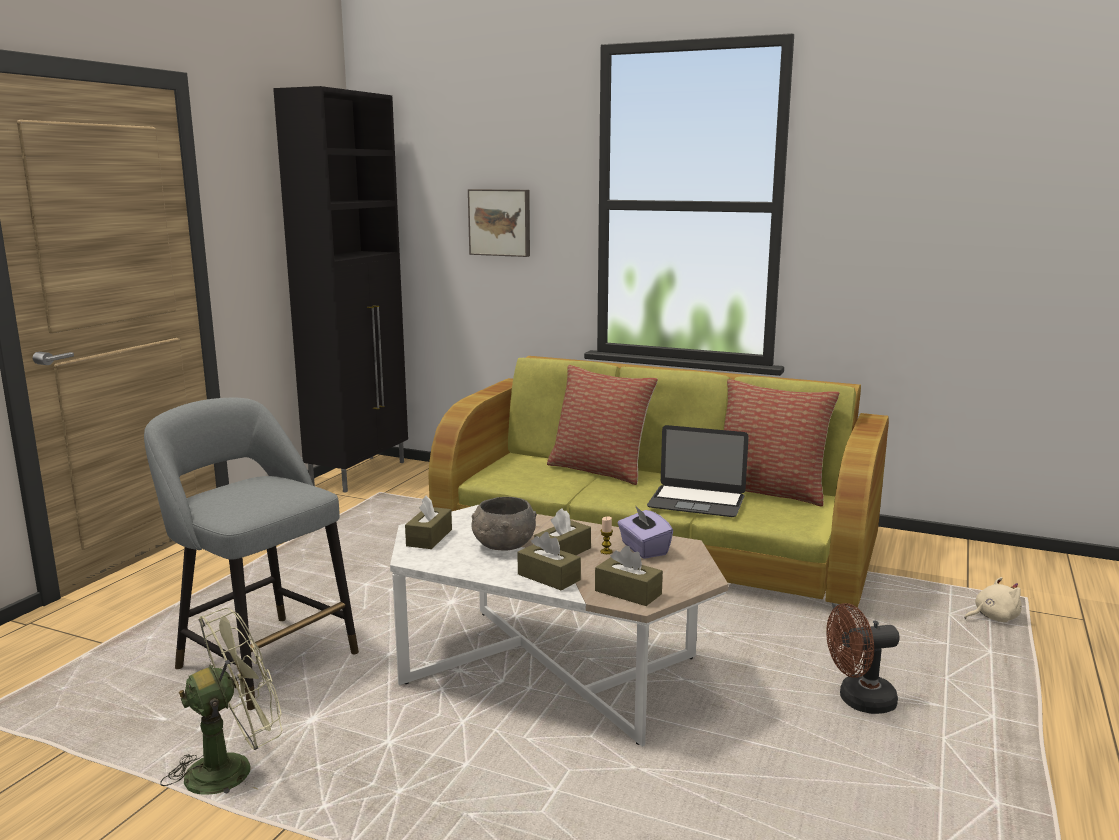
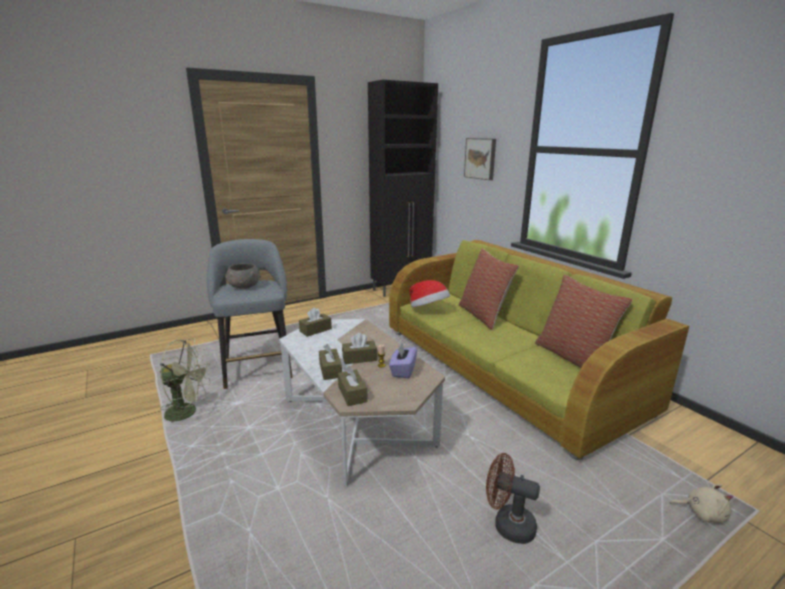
camera: 35 degrees right, 5 degrees up
grey bowl [472,497,537,551] -> grey bowl moved to [225,263,261,289]
laptop [647,425,749,517] -> none
none -> hat [409,280,450,308]

